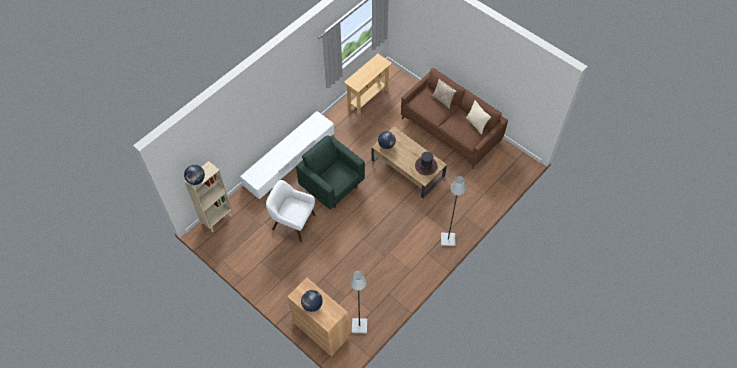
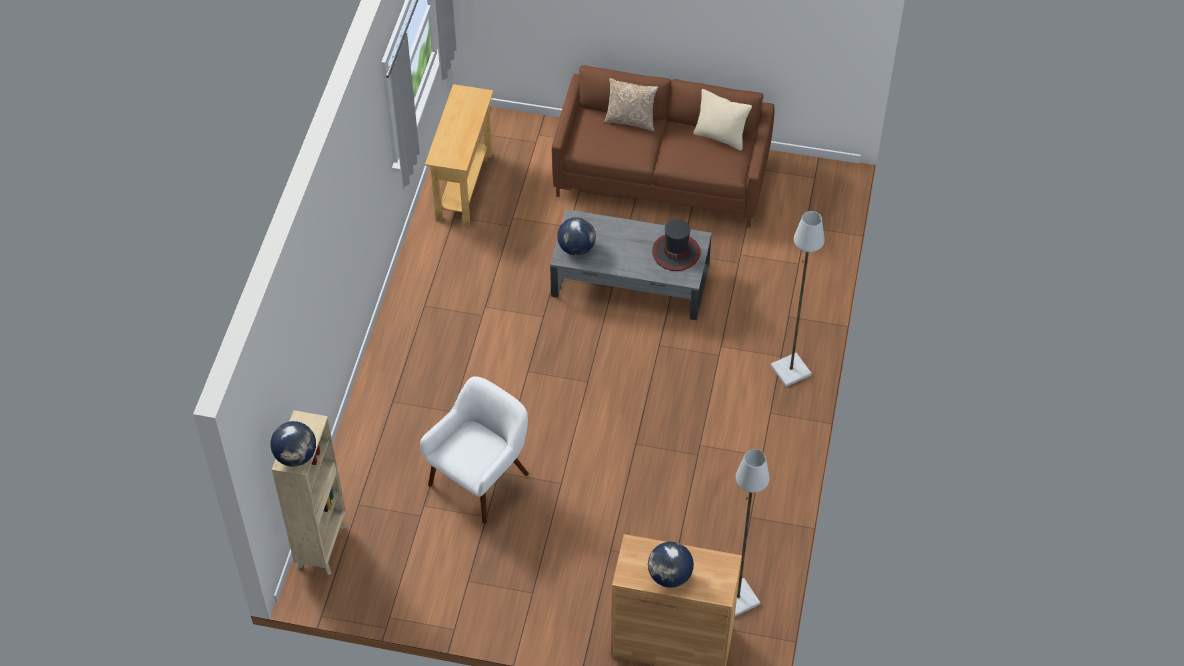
camera: 30 degrees left, 5 degrees down
white tv stand [240,111,335,199] -> none
white armchair [266,180,316,242] -> white armchair turned 135 degrees clockwise [420,376,529,524]
green armchair [296,136,365,209] -> none
brown coffee table [371,127,447,199] -> grey coffee table [550,209,712,320]

